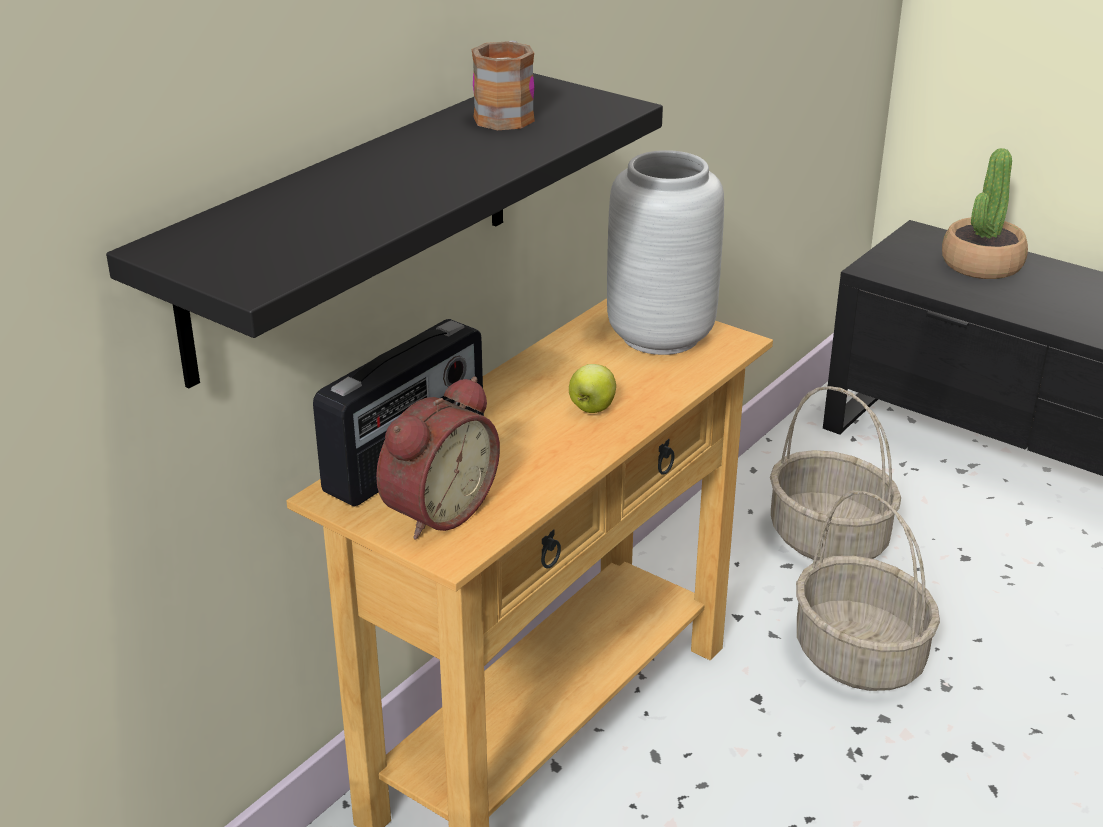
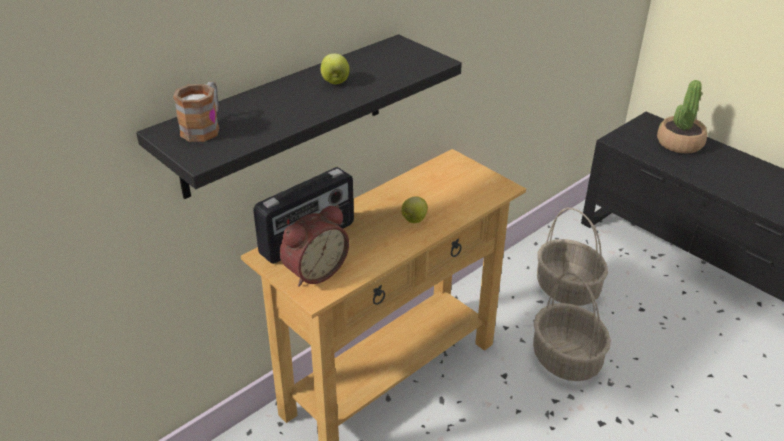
camera: 10 degrees right, 5 degrees up
mug [472,41,535,130] -> mug moved to [173,82,219,142]
grey vase [607,150,724,355] -> none
none -> apple [320,54,350,84]

